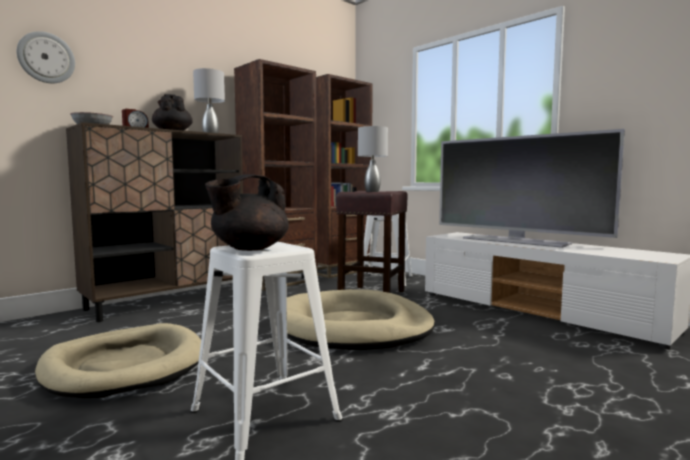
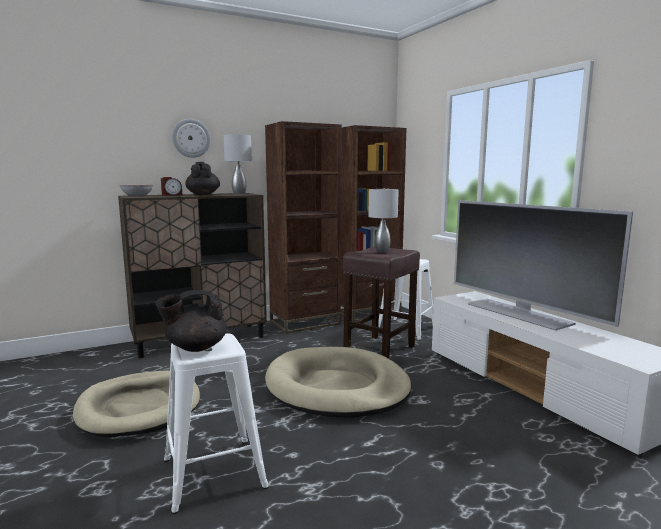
camera: 15 degrees right, 5 degrees up
wall clock [17,31,75,83] -> wall clock moved to [172,119,211,158]

